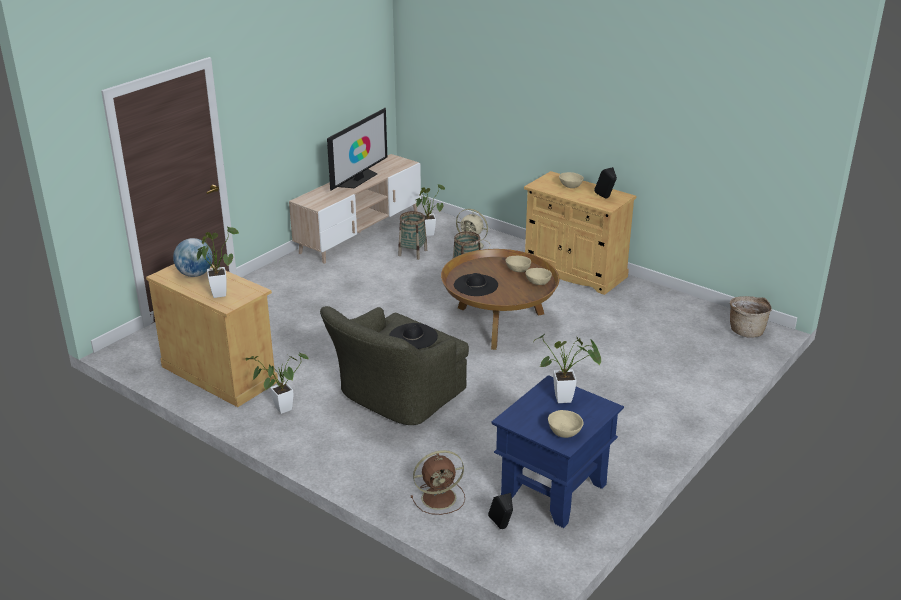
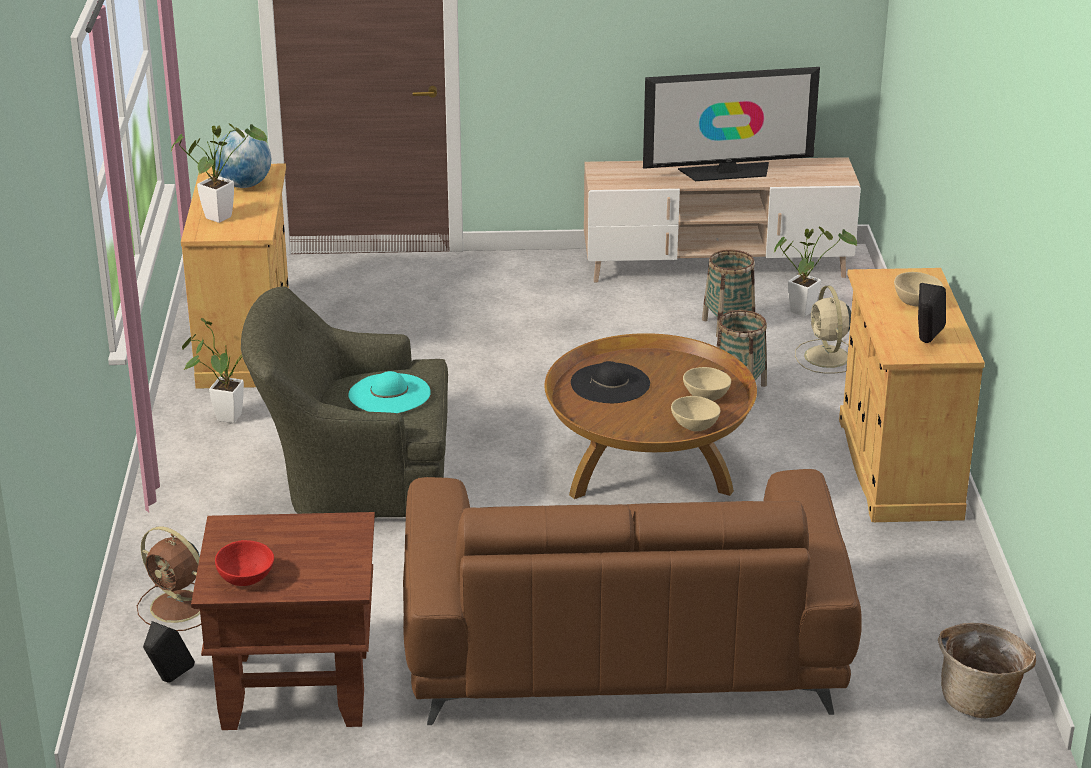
camera: 50 degrees right, 0 degrees up
black hat [389,323,438,349] -> turquoise hat [348,371,431,413]
blue side table [491,375,624,528] -> brown side table [191,512,375,730]
potted plant [533,334,601,403] -> none
beige bowl [548,410,584,438] -> red bowl [215,540,274,586]
none -> brown sofa [403,469,862,725]

